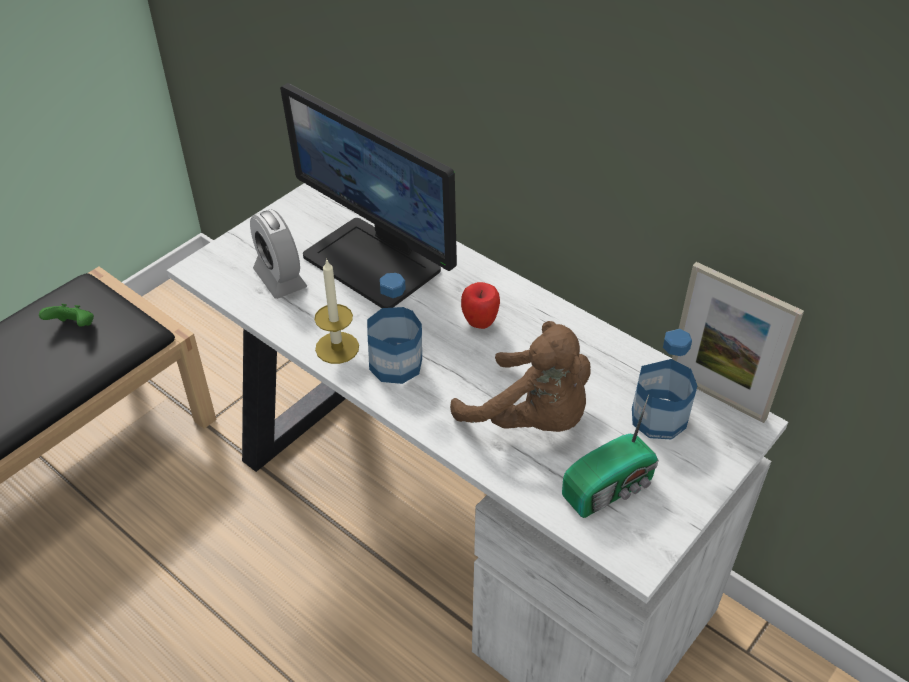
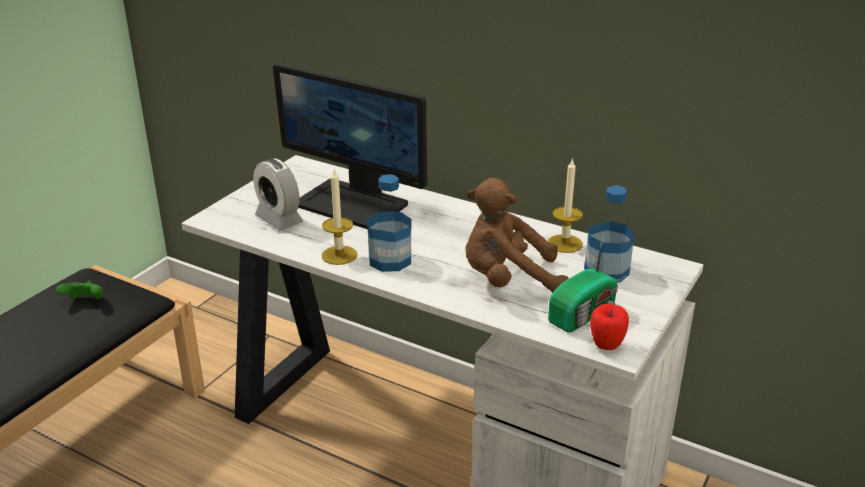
camera: 10 degrees left, 15 degrees down
brown plush toy [450,321,591,432] -> brown plush toy turned 150 degrees clockwise [465,178,569,293]
apple [461,282,500,329] -> apple moved to [590,304,629,350]
picture frame [672,262,804,423] -> none
none -> candle [548,158,583,253]

